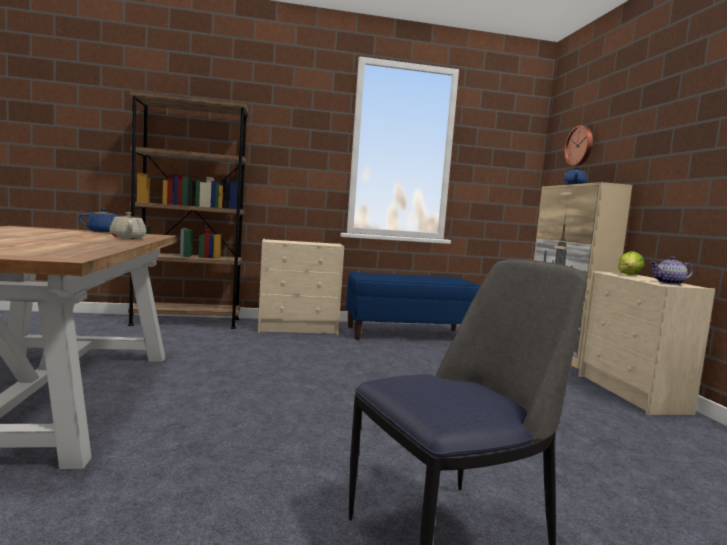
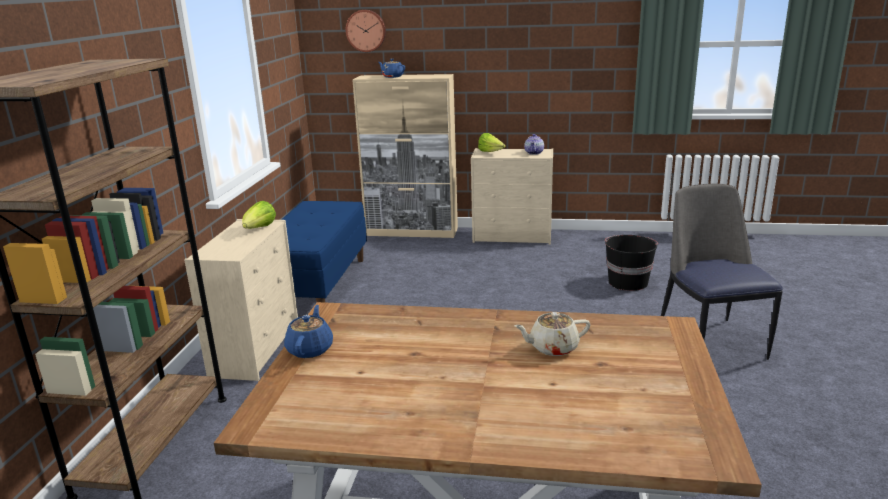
camera: 70 degrees left, 15 degrees up
beige teapot [109,212,146,239] -> beige teapot moved to [514,312,590,356]
none -> lettuce [242,201,276,229]
none -> black bucket [605,235,658,291]

